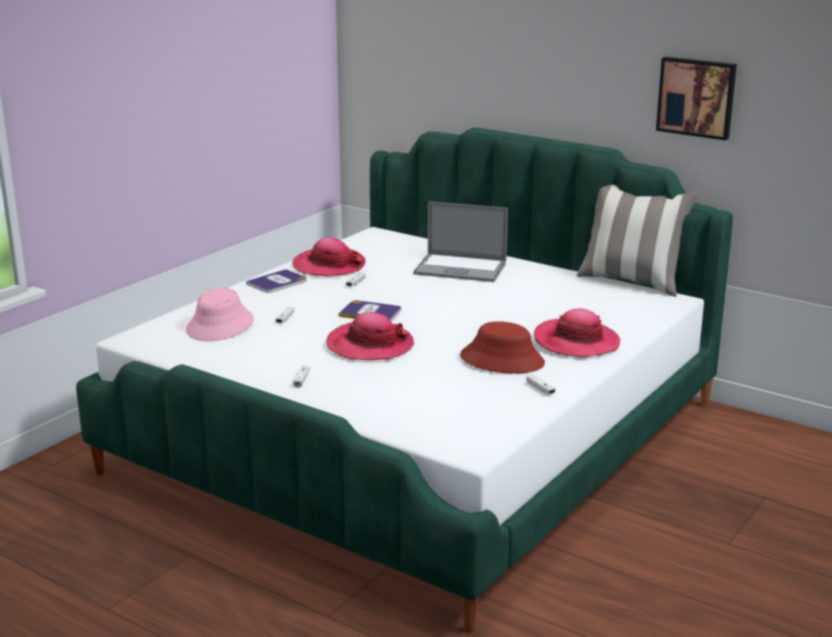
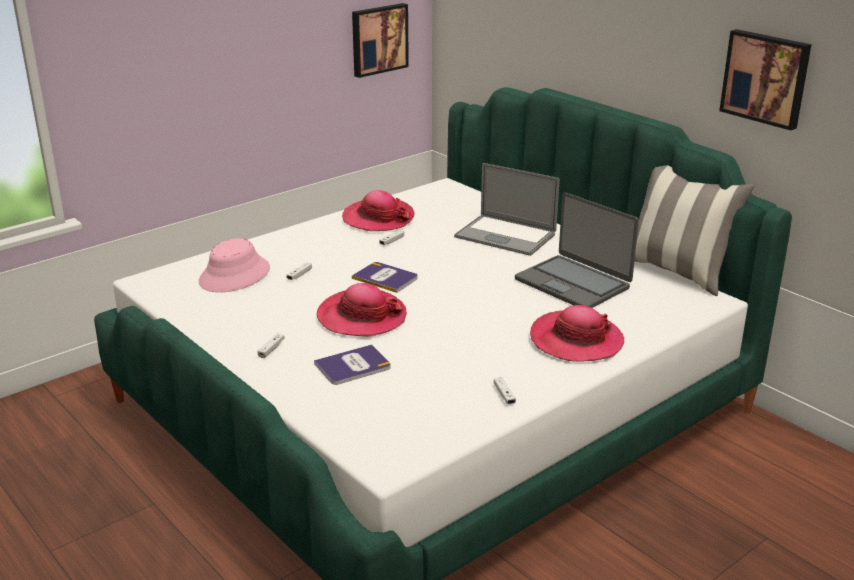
camera: 15 degrees right, 5 degrees up
book [246,269,307,293] -> book moved to [314,344,391,385]
red hat [460,321,545,374] -> none
none -> picture [352,3,409,78]
none -> laptop [515,192,639,308]

